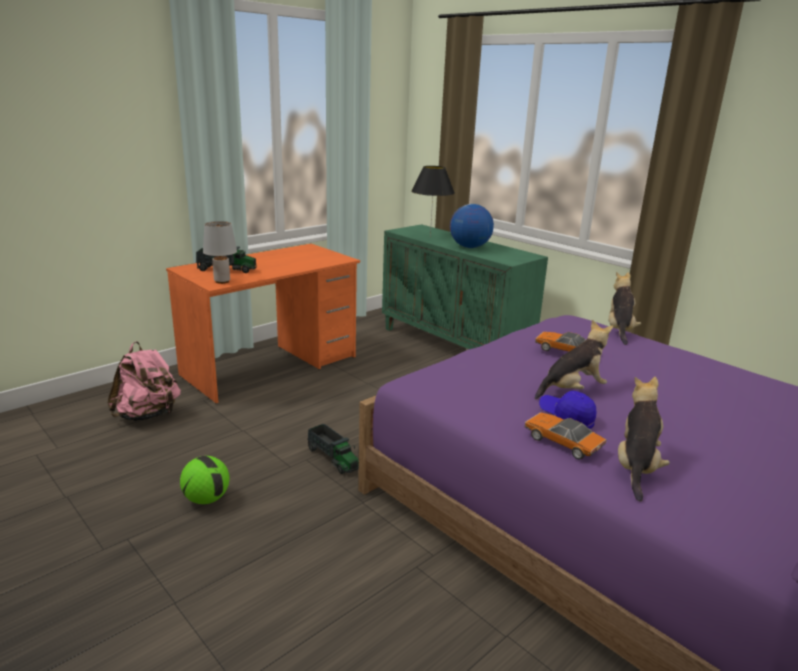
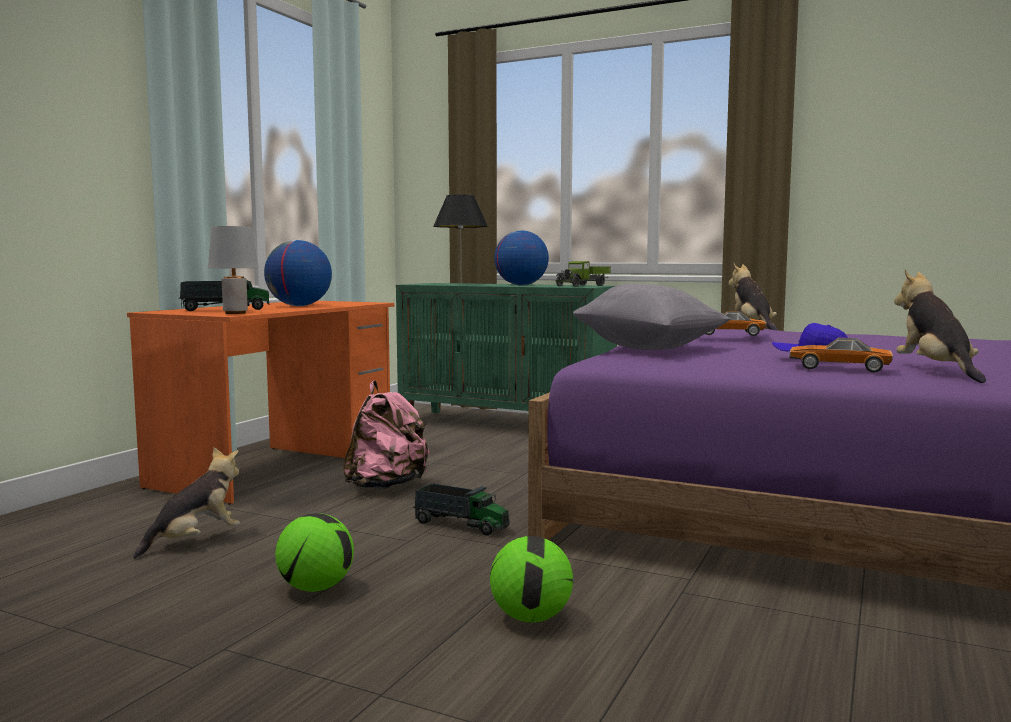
camera: 20 degrees left, 15 degrees down
pink backpack [108,341,181,421] -> pink backpack moved to [343,381,429,489]
plush toy [535,320,613,399] -> plush toy moved to [133,447,240,559]
none -> globe [264,240,332,306]
none -> football [490,536,573,623]
none -> toy truck [555,261,611,287]
none -> grey pillow [573,284,731,350]

